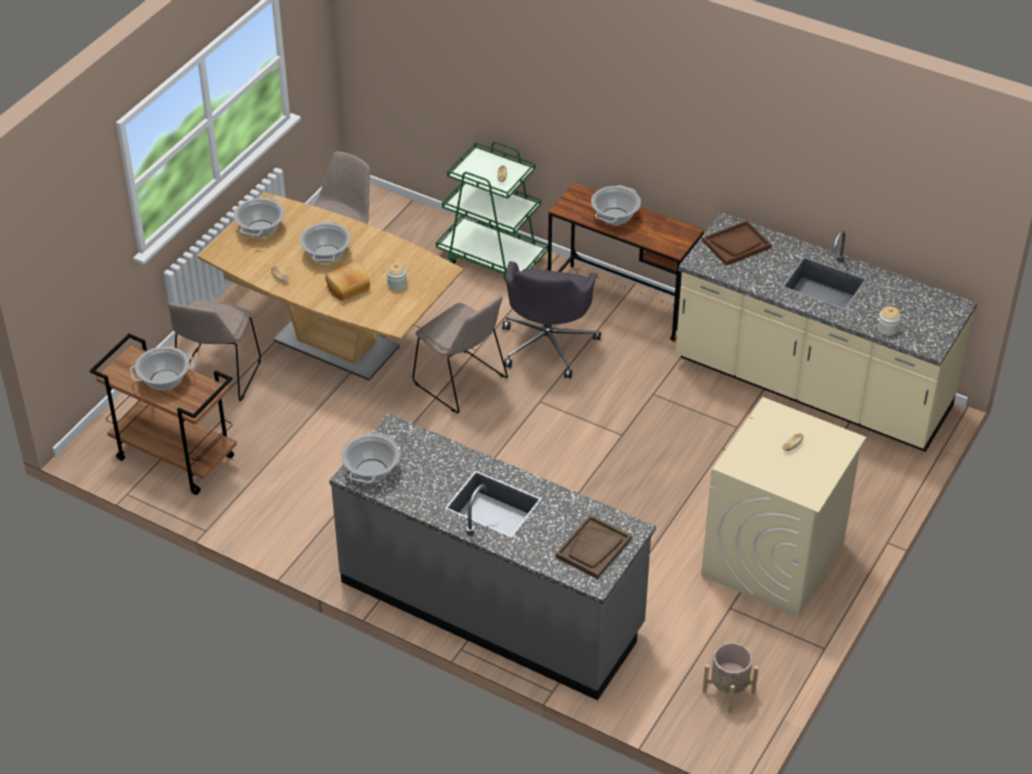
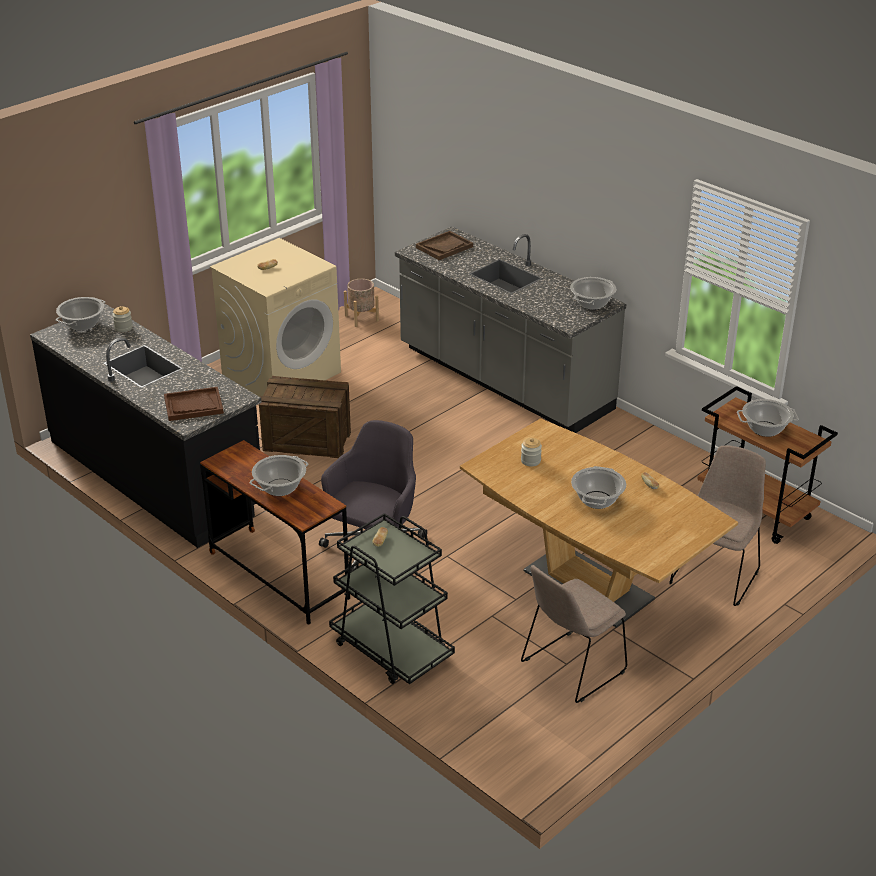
camera: 165 degrees left, 10 degrees down
cooking pot [234,197,284,238] -> cooking pot moved to [56,297,105,331]
bread [325,263,370,301] -> none
beige chair [412,295,508,413] -> none
green cart [436,141,548,281] -> black cart [329,513,455,684]
beige counter [676,212,977,452] -> black counter [30,304,262,548]
none -> crate [259,376,351,458]

